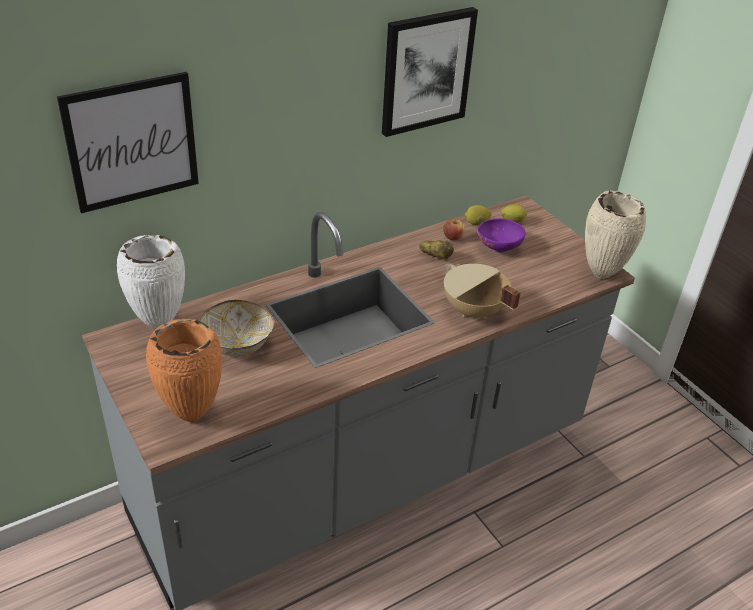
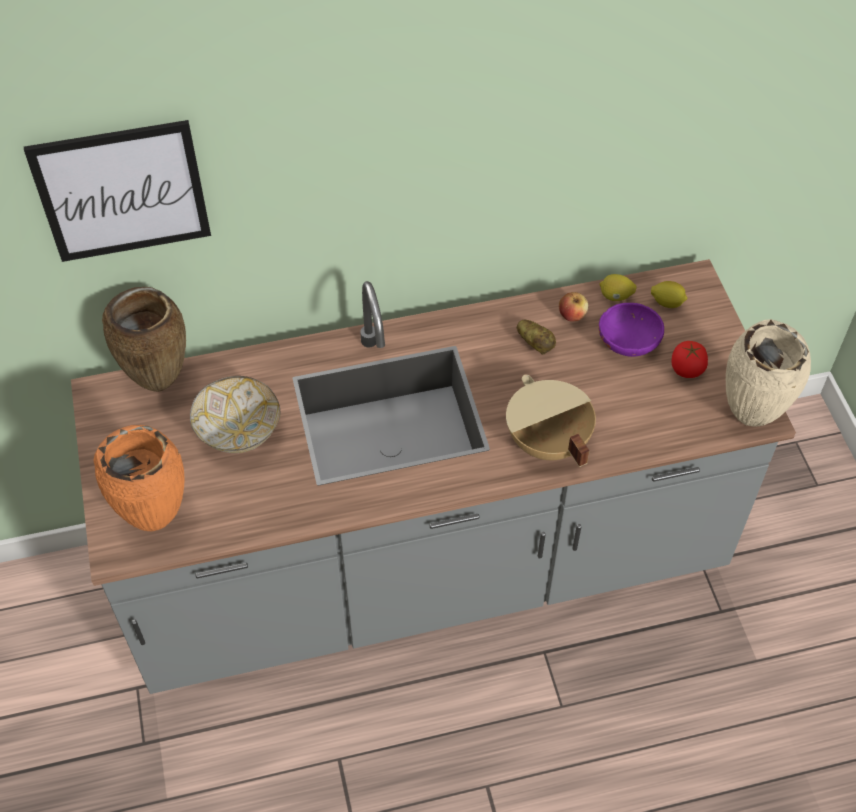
camera: 20 degrees right, 15 degrees up
white vase [117,234,185,329] -> brown vase [102,287,186,392]
picture [382,7,478,137] -> none
none -> tomato [672,341,708,378]

